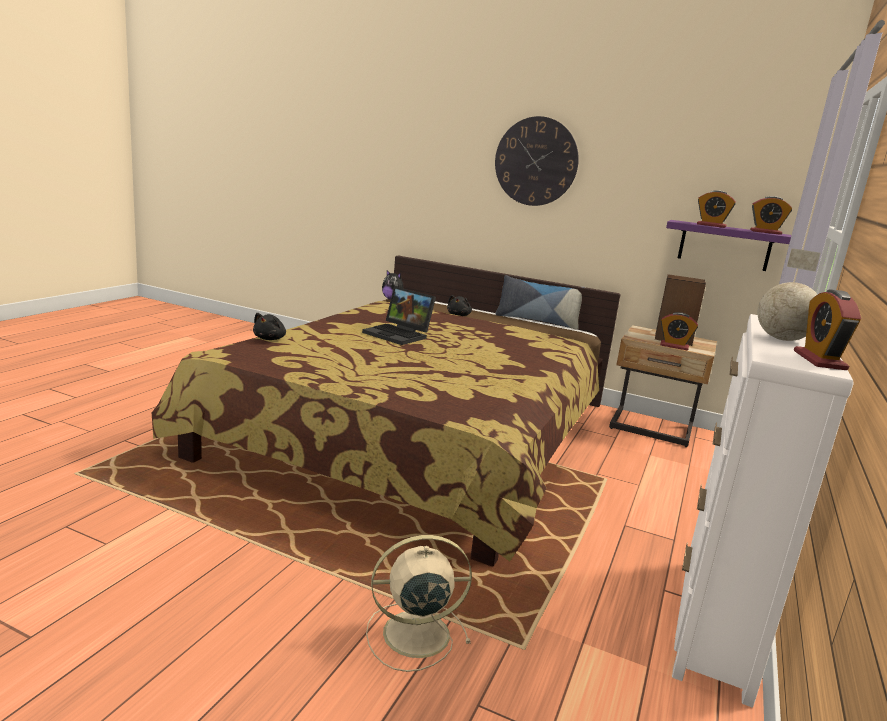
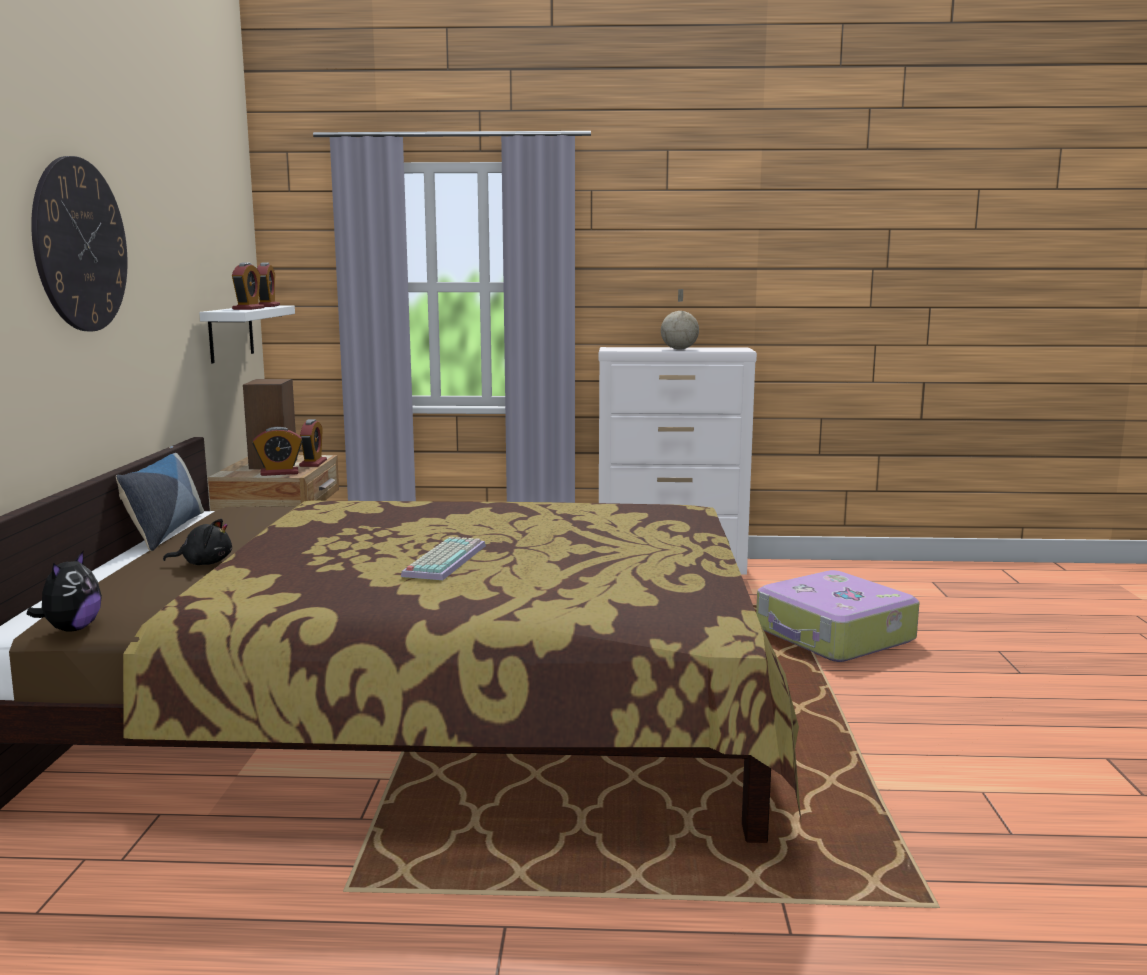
camera: 110 degrees left, 5 degrees down
black plush toy [253,313,286,340] -> none
laptop [362,286,436,345] -> keyboard [401,537,486,580]
beige fan [366,535,472,672] -> suitcase [756,570,920,662]
purple shelf [666,220,791,271] -> white shelf [199,306,295,363]
alarm clock [794,289,861,370] -> alarm clock moved to [252,427,302,476]

